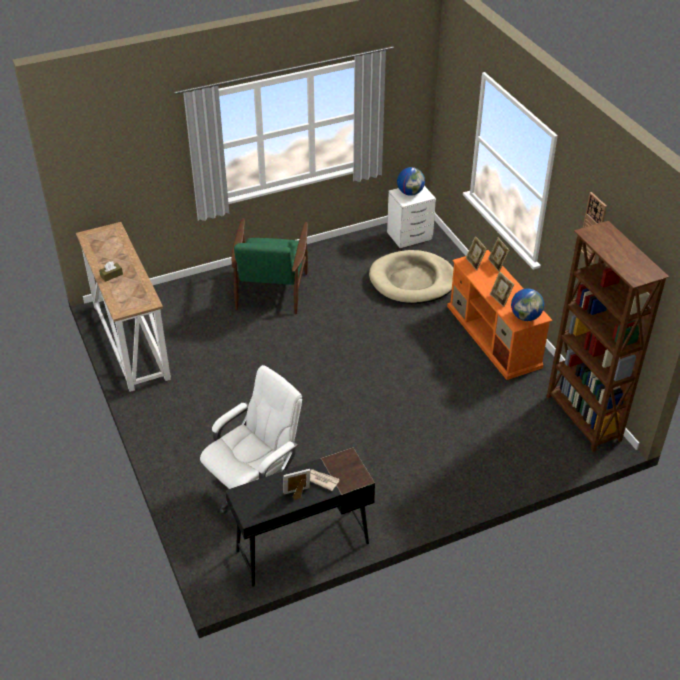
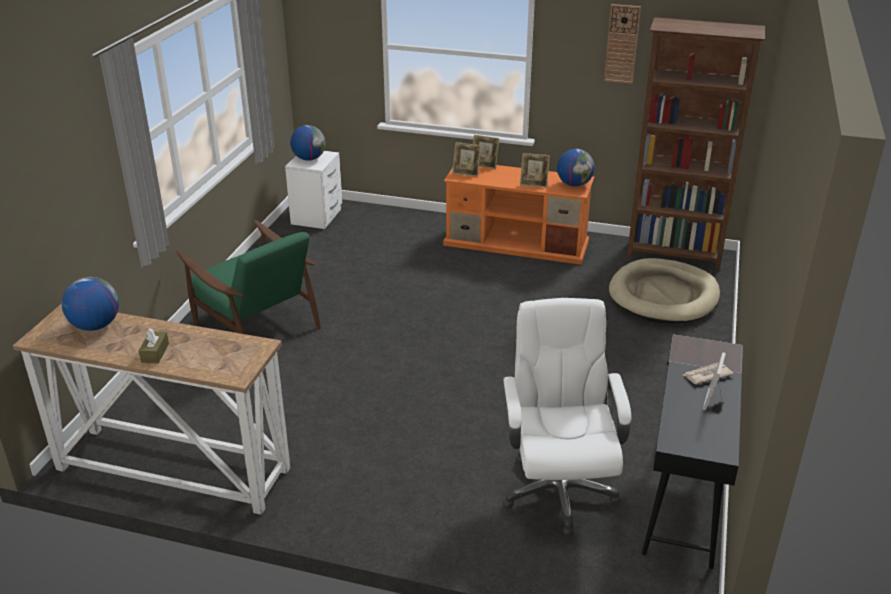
camera: 50 degrees left, 10 degrees down
beige dog bed [369,250,454,304] -> beige dog bed moved to [609,258,720,323]
none -> globe [62,277,119,331]

